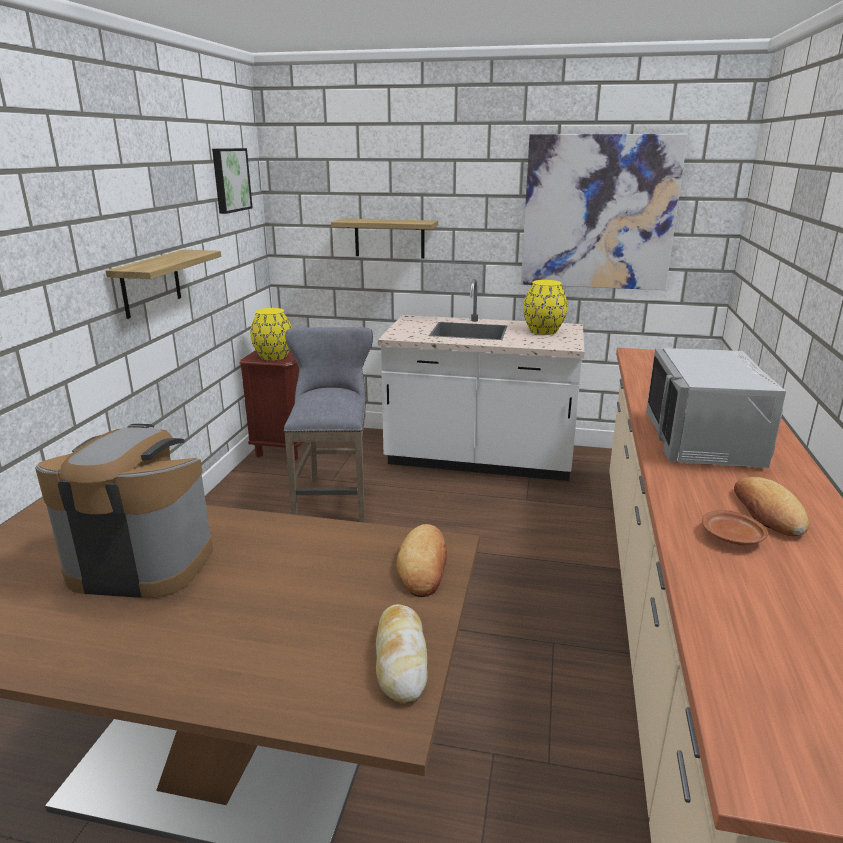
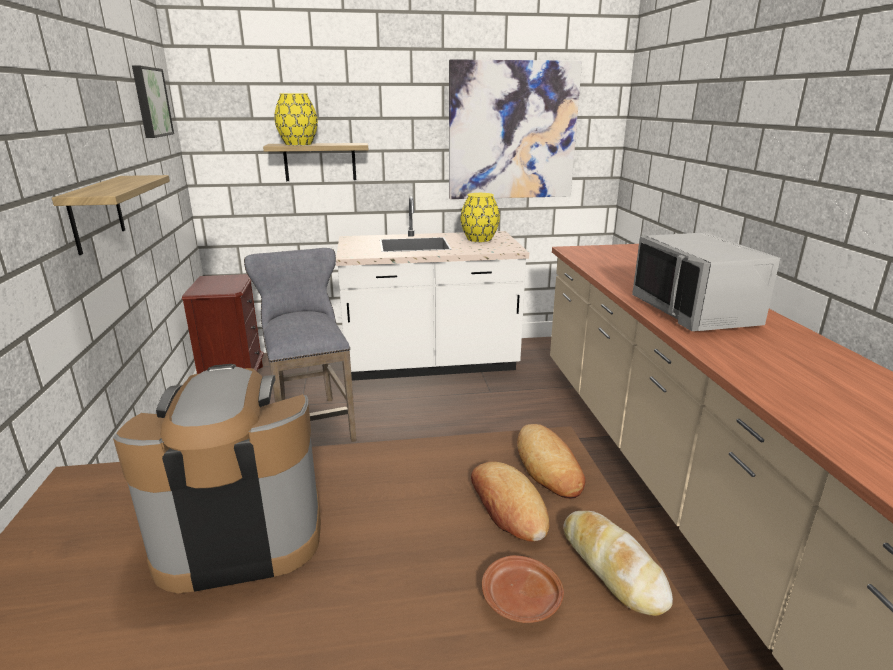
camera: 20 degrees left, 0 degrees up
yellow vase [250,308,292,361] -> yellow vase moved to [274,93,318,145]
brown plate [702,510,768,546] -> brown plate moved to [482,555,564,623]
bread [734,477,809,536] -> bread moved to [471,461,549,542]

